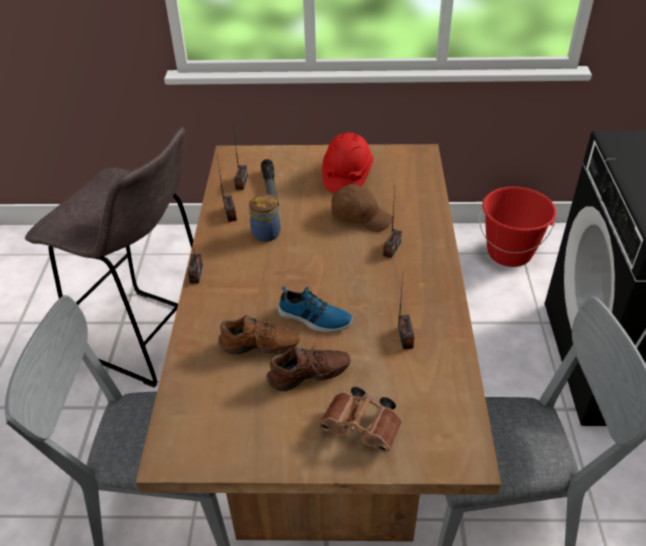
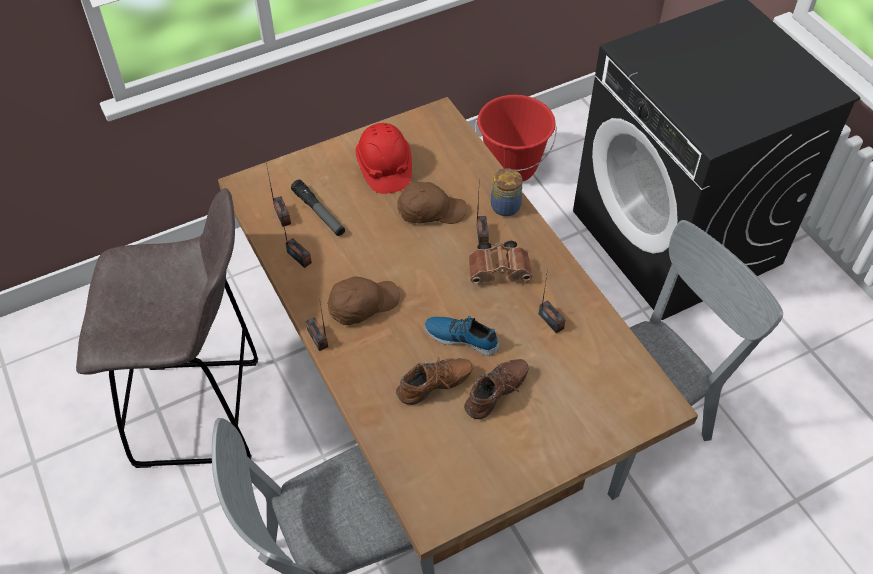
camera: 30 degrees left, 10 degrees up
jar [249,194,281,242] -> jar moved to [491,168,522,216]
shoe [278,286,353,332] -> shoe turned 150 degrees counterclockwise [424,316,499,356]
brown binoculars [319,387,402,453] -> brown binoculars moved to [469,241,532,284]
none -> brown cap [327,276,400,325]

